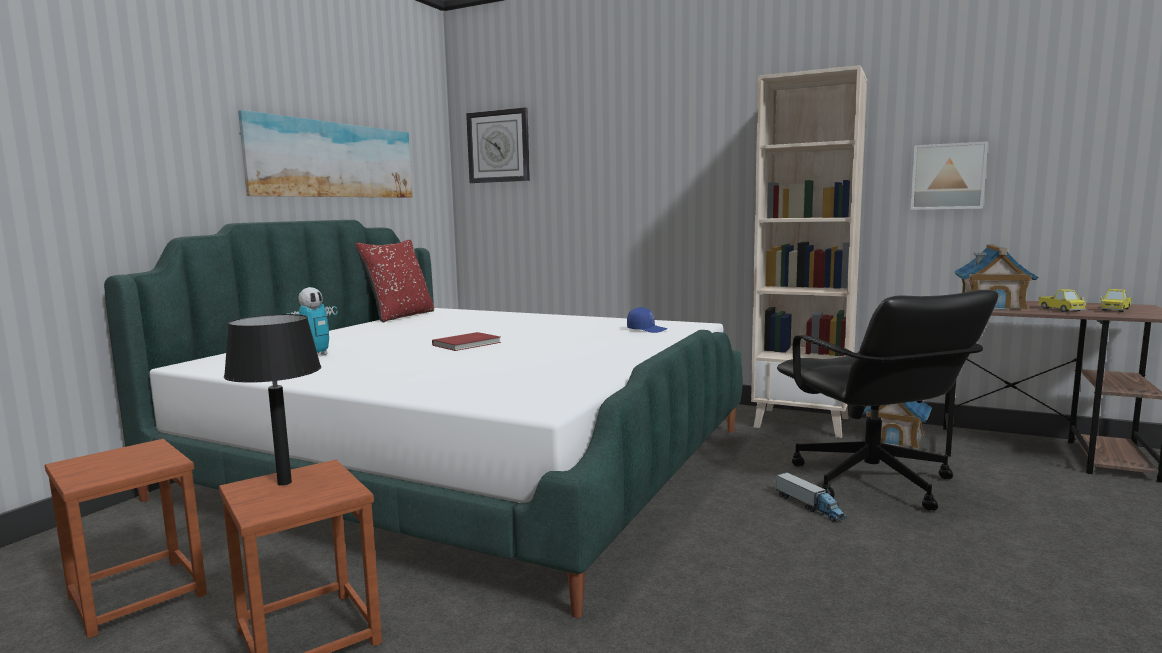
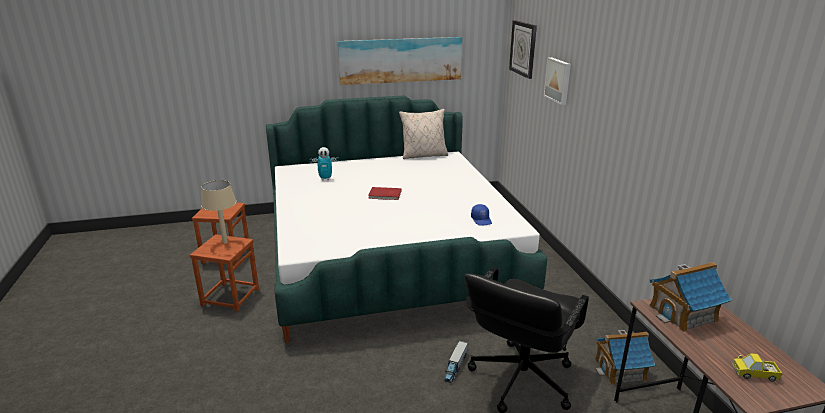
camera: 50 degrees right, 15 degrees up
black table lamp [224,314,321,486] -> beige table lamp [201,180,236,244]
red pillow [356,239,434,322] -> beige pillow [399,109,448,159]
beige bookcase [751,65,867,438] -> none
picture [910,141,988,210] -> picture moved to [544,57,571,105]
toy truck [1038,289,1086,312] -> none

